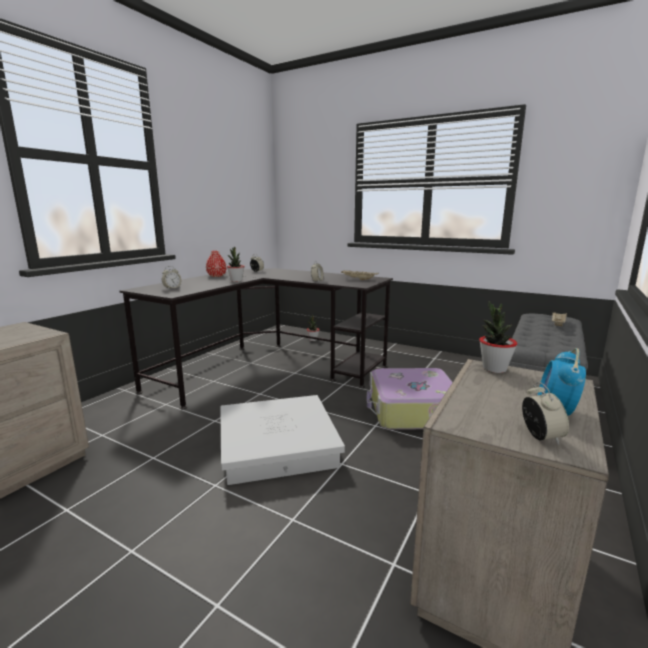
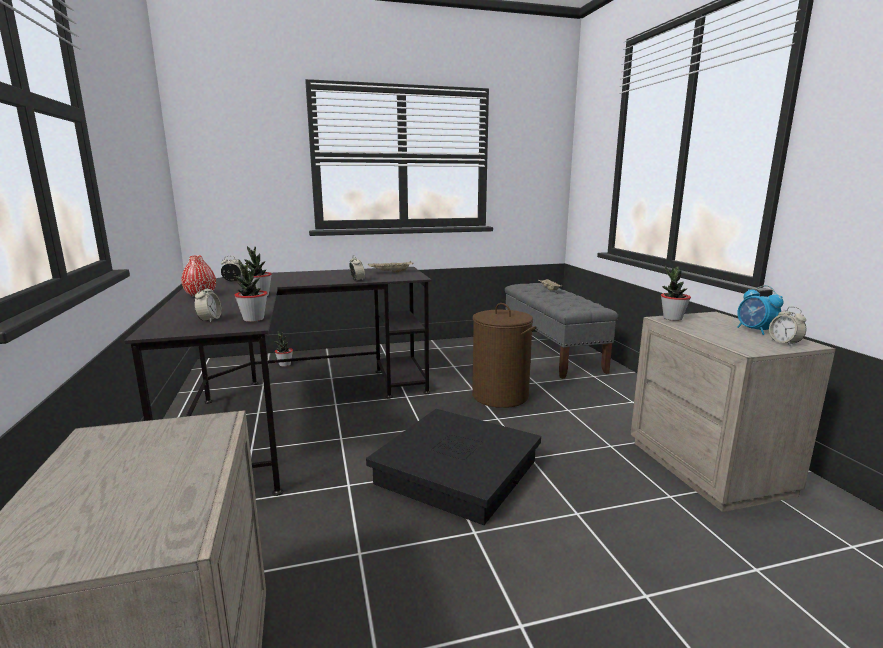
camera: 45 degrees left, 0 degrees up
white storage box [221,395,345,485] -> black storage box [366,409,541,525]
suitcase [367,368,453,430] -> brown laundry basket [472,303,537,408]
alarm clock [522,382,569,445] -> alarm clock turned 150 degrees counterclockwise [769,306,806,346]
none -> potted plant [234,260,267,322]

